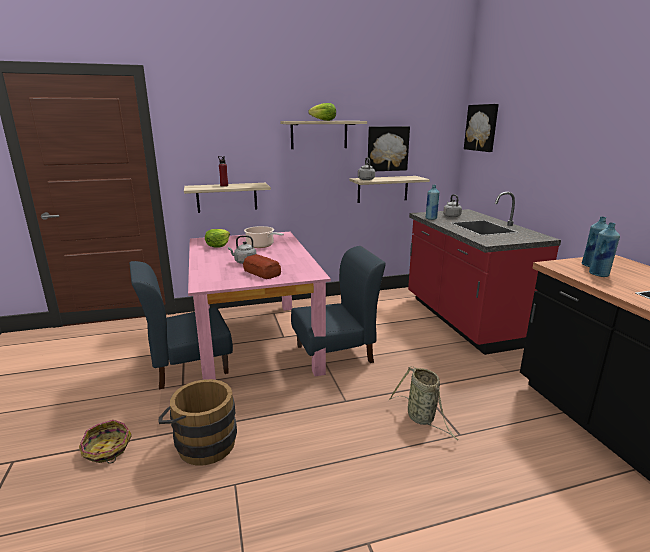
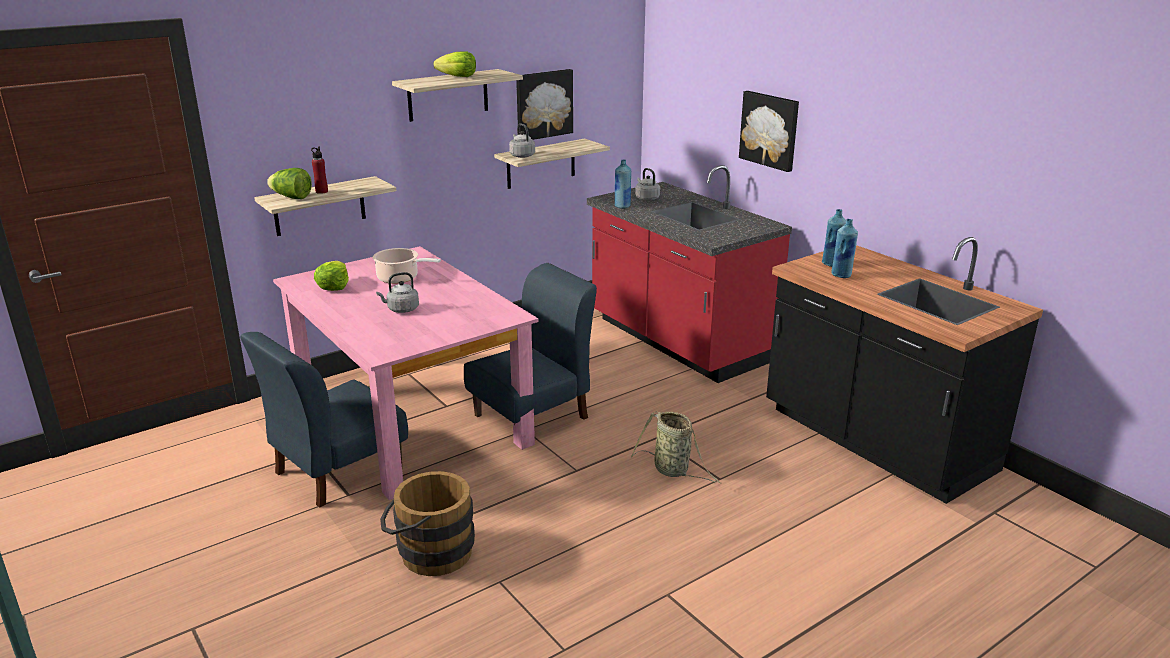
camera: 20 degrees left, 5 degrees up
basket [79,420,132,464] -> none
bread [243,254,281,279] -> none
picture [464,104,499,152] -> picture moved to [739,91,799,172]
none -> lettuce [267,168,312,199]

